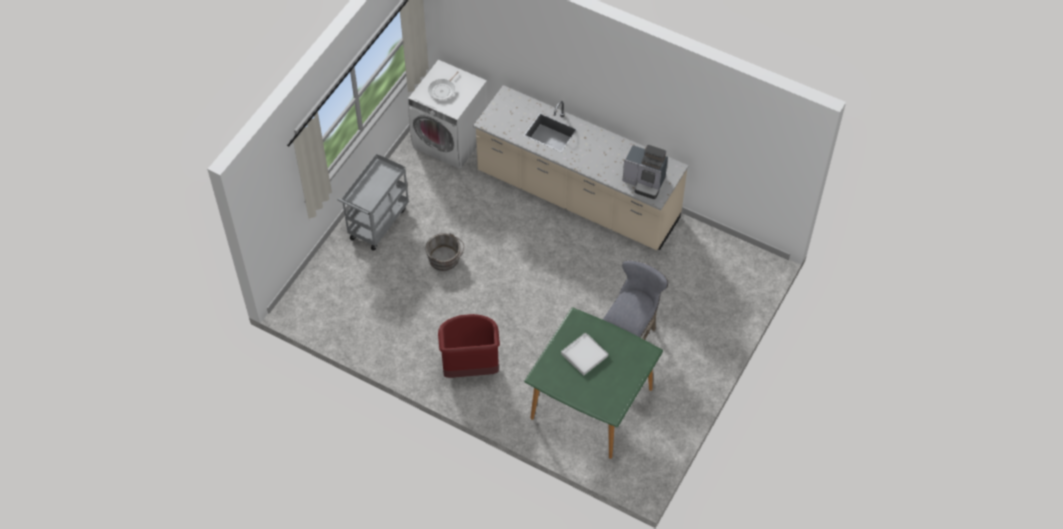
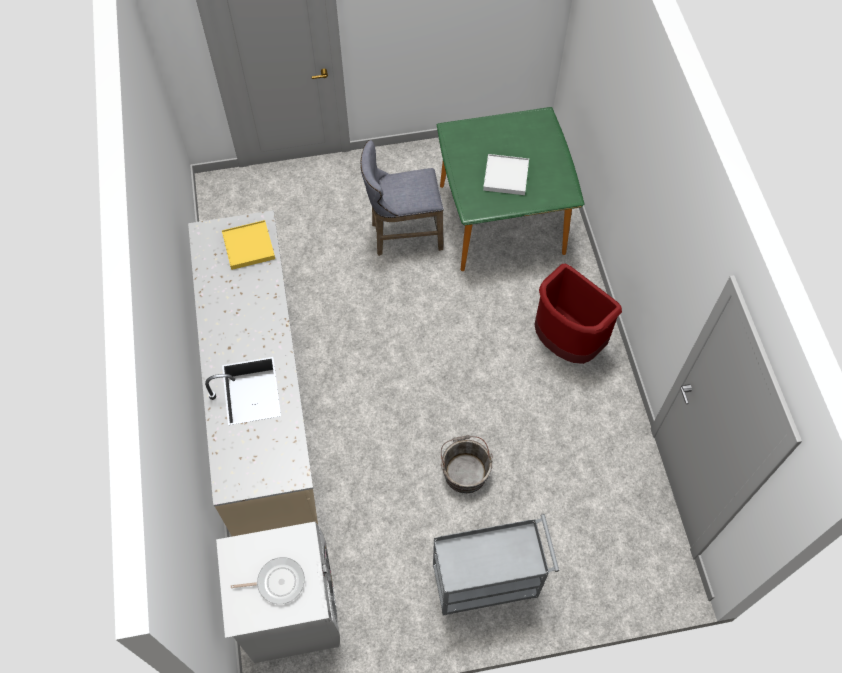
camera: 130 degrees left, 5 degrees up
coffee machine [623,145,668,199] -> yellow tray [222,220,275,270]

